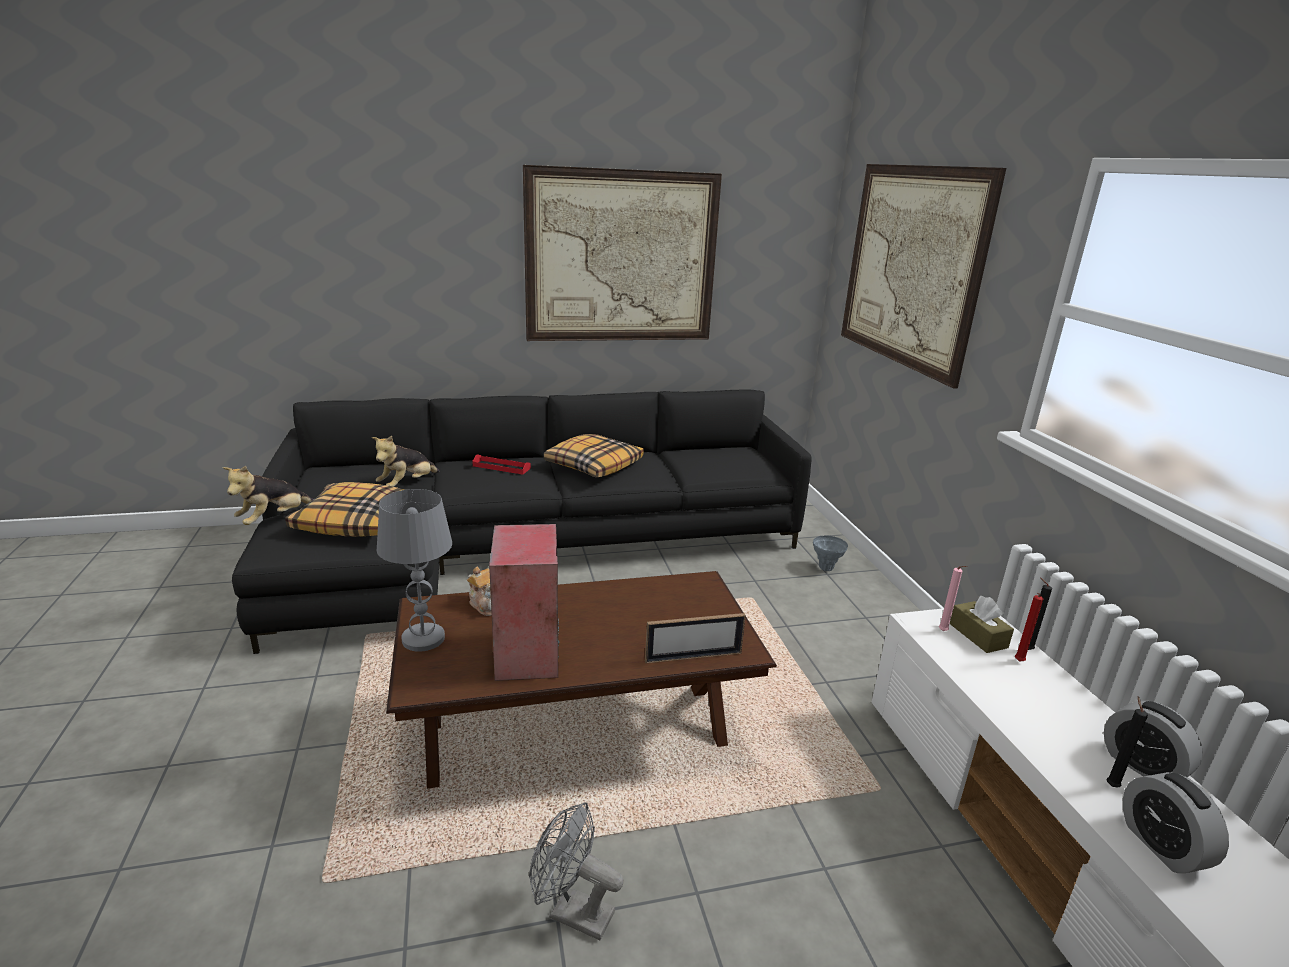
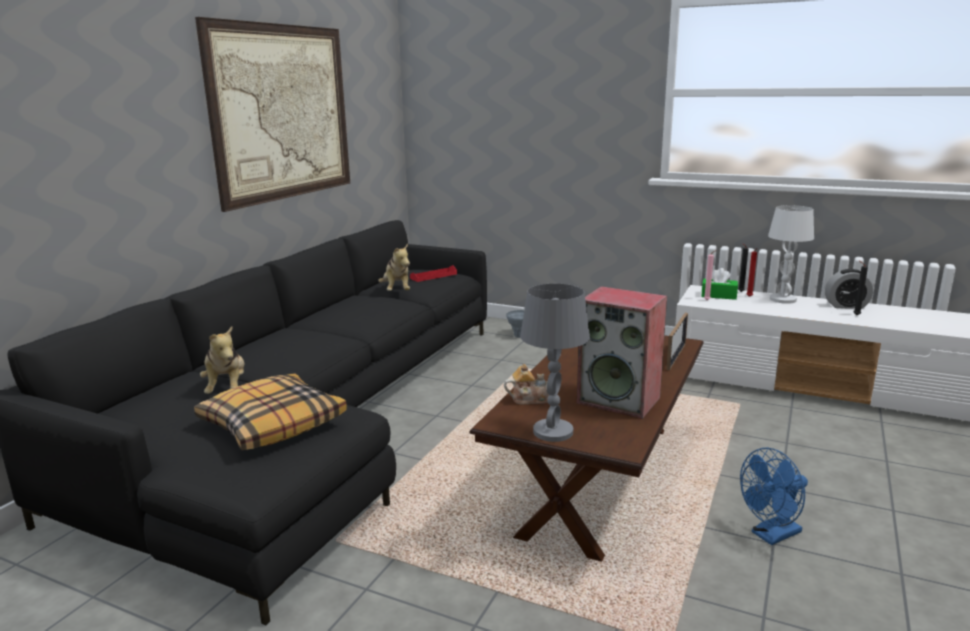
camera: 50 degrees left, 5 degrees down
plush toy [223,466,314,525] -> plush toy moved to [378,244,410,291]
red tray [472,454,531,474] -> red tray moved to [410,265,457,282]
grey fan [529,802,624,940] -> blue fan [740,448,808,545]
pillow [544,434,644,478] -> none
picture [841,164,1006,388] -> none
brown tissue box [950,596,1014,653] -> green tissue box [701,268,738,300]
alarm clock [1123,772,1229,873] -> none
none -> white table lamp [768,205,814,304]

